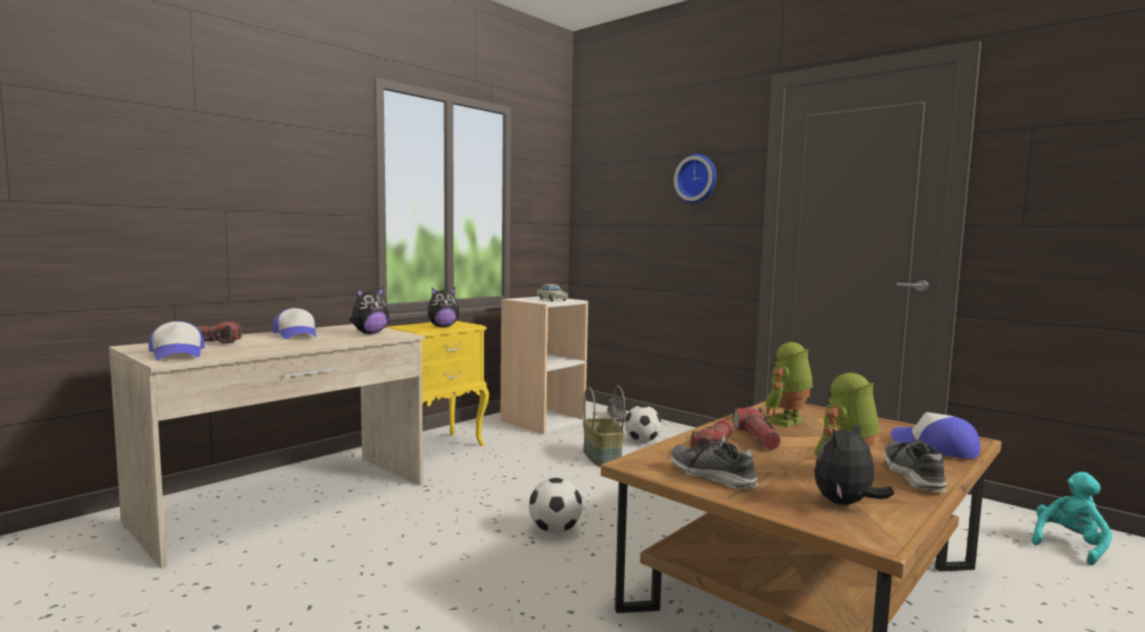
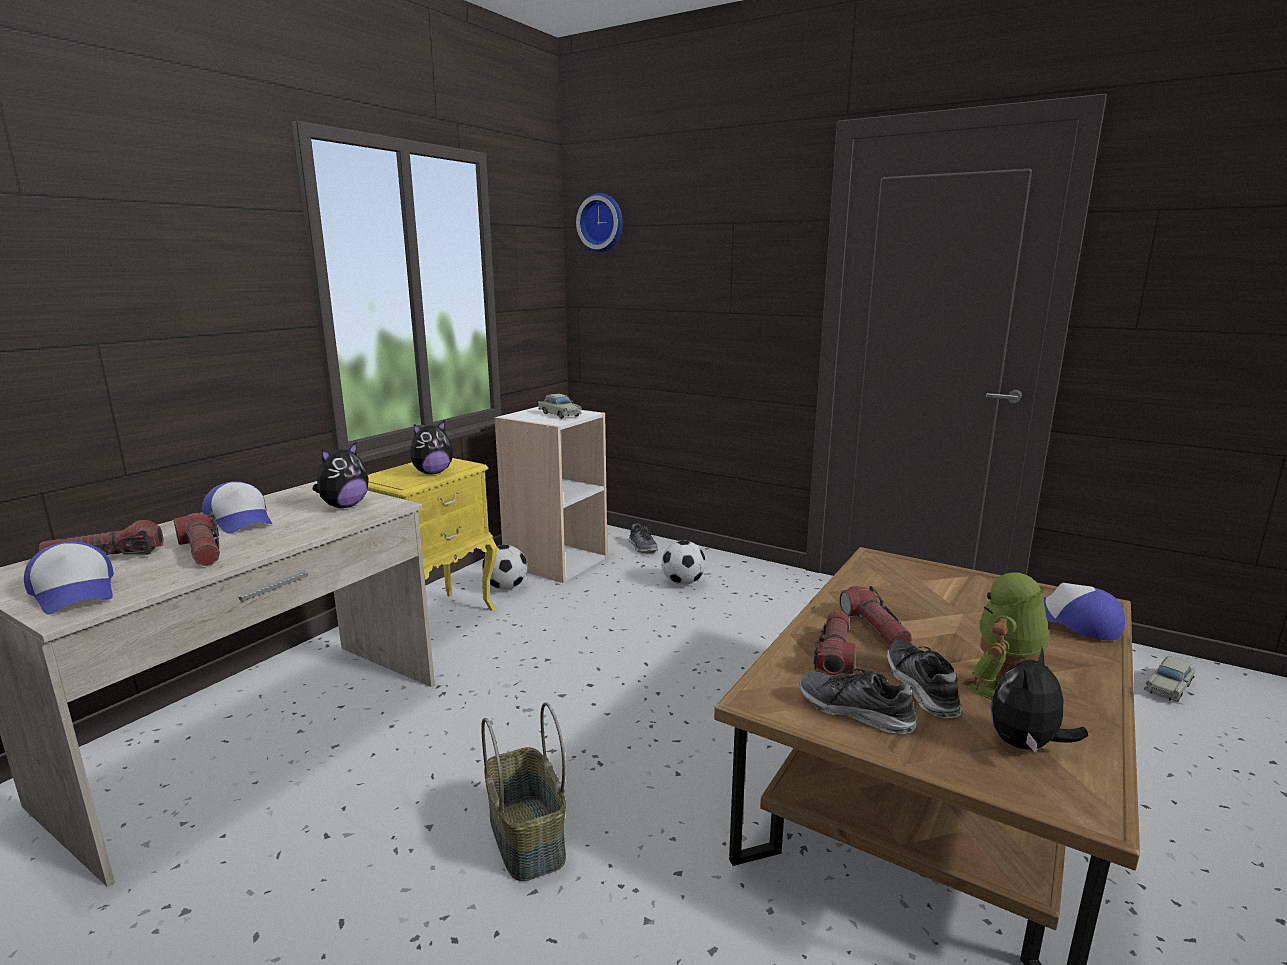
camera: 10 degrees left, 10 degrees up
football [529,478,582,534] -> football moved to [482,545,527,590]
basket [583,385,625,467] -> basket moved to [481,702,566,881]
wall clock [674,154,716,203] -> wall clock moved to [576,193,623,252]
toy robot [764,342,813,427] -> none
shoe [884,440,948,492] -> shoe moved to [887,640,962,718]
turquoise plush toy [1031,472,1112,565] -> beige toy car [1144,656,1196,702]
none -> flashlight [174,511,220,566]

